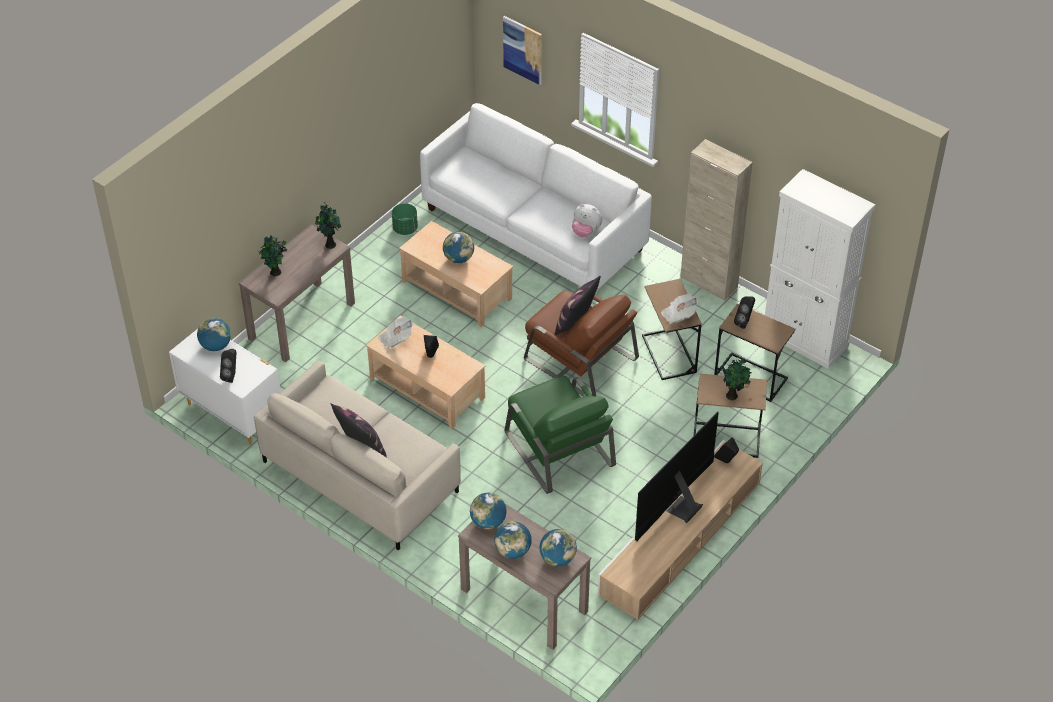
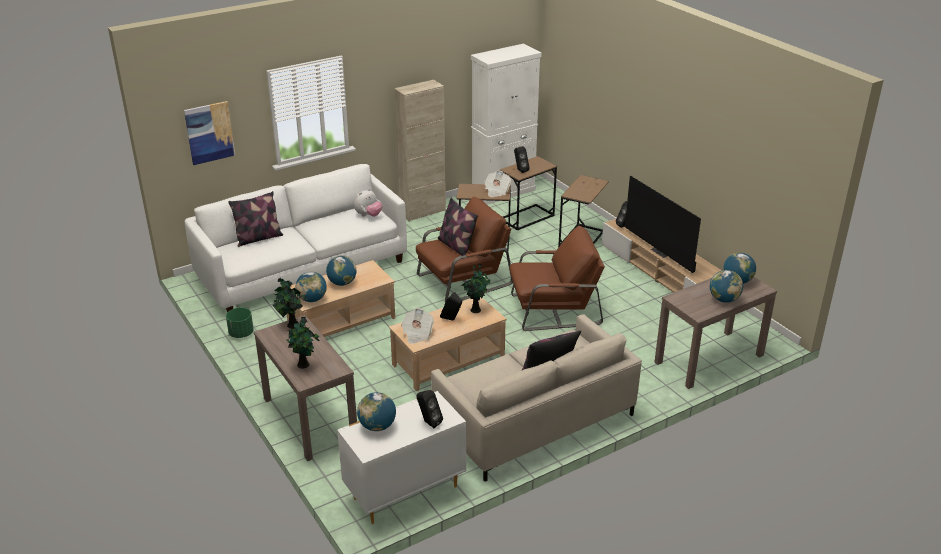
camera: 70 degrees left, 15 degrees down
globe [470,493,506,529] -> globe moved to [296,272,327,302]
green armchair [505,376,616,494] -> brown armchair [510,226,605,331]
potted plant [722,356,751,400] -> potted plant moved to [462,264,490,313]
none -> pillow [228,191,283,247]

